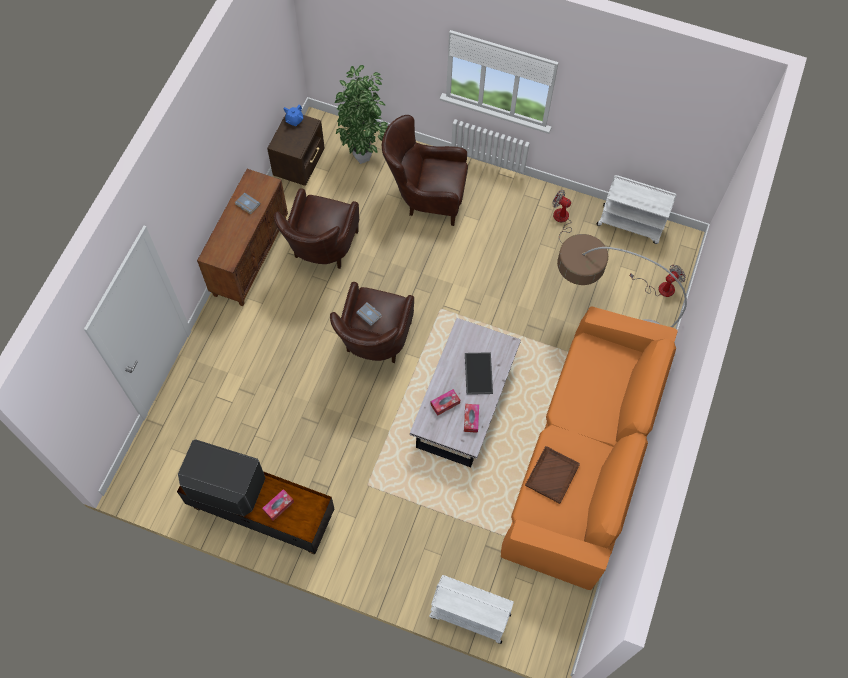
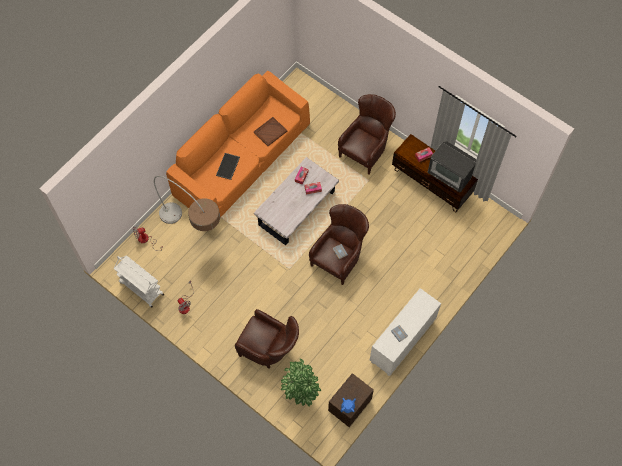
camera: 160 degrees left, 0 degrees up
brown cabinet [197,169,288,306] -> white cabinet [370,288,441,376]
brown armchair [274,188,359,269] -> brown armchair moved to [338,94,396,174]
white cart [429,575,514,644] -> none
tray [465,352,493,395] -> tray moved to [216,153,240,180]

